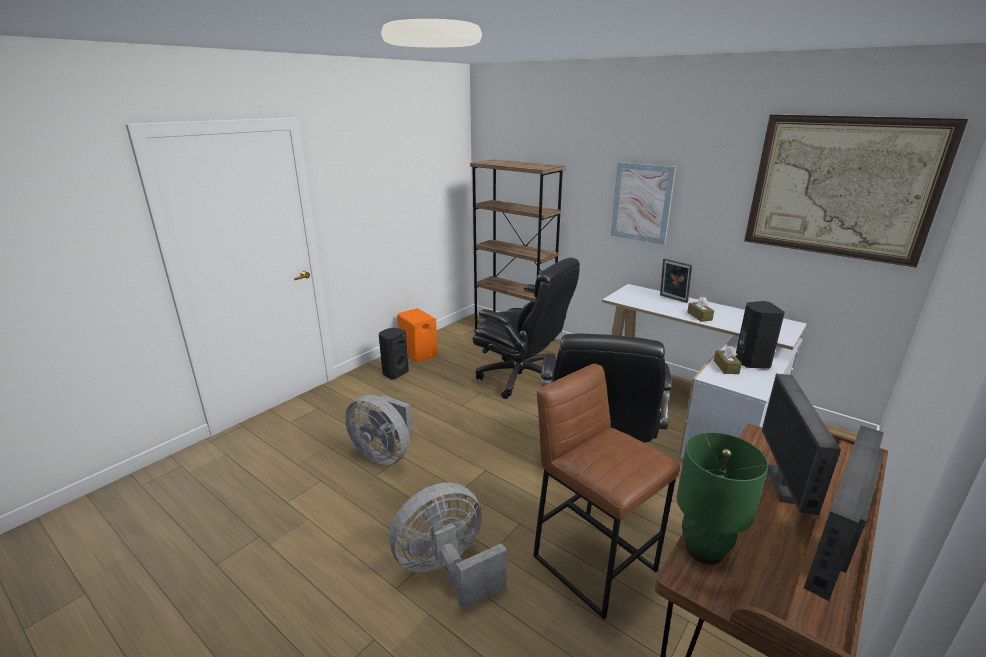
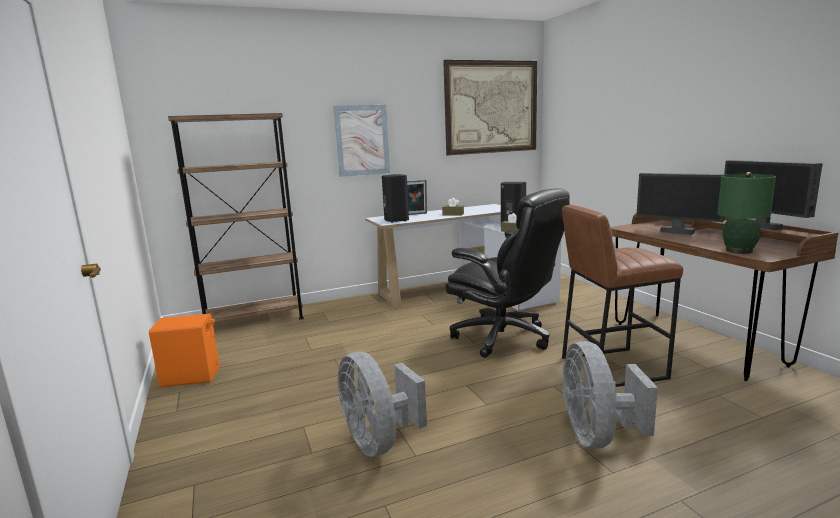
camera: 60 degrees left, 10 degrees down
grey fan [345,395,412,465] -> grey fan turned 90 degrees clockwise [337,351,427,457]
black speaker [379,328,409,379] -> black speaker moved to [382,174,409,223]
black office chair [473,258,580,399] -> none

